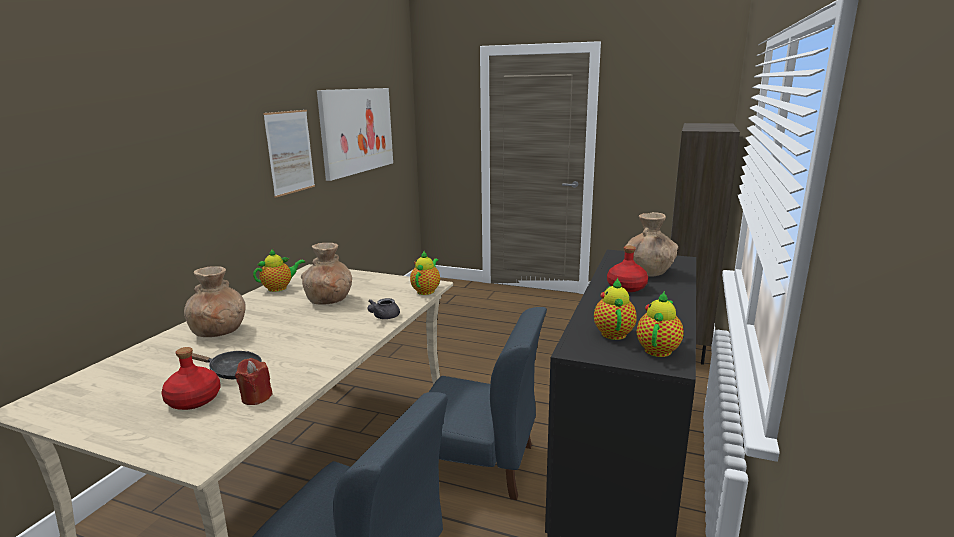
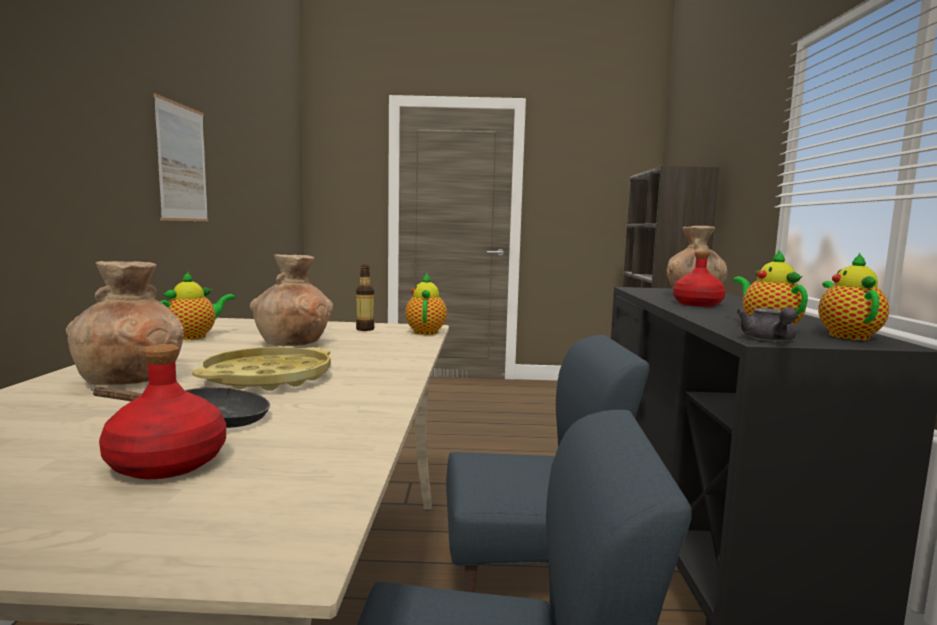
camera: 20 degrees left, 10 degrees down
red candle [235,358,273,405] -> none
picture [317,88,393,181] -> none
grey teapot [367,298,400,319] -> grey teapot moved to [737,307,798,342]
none -> yellow tray [192,347,331,391]
none -> bottle [356,265,374,331]

